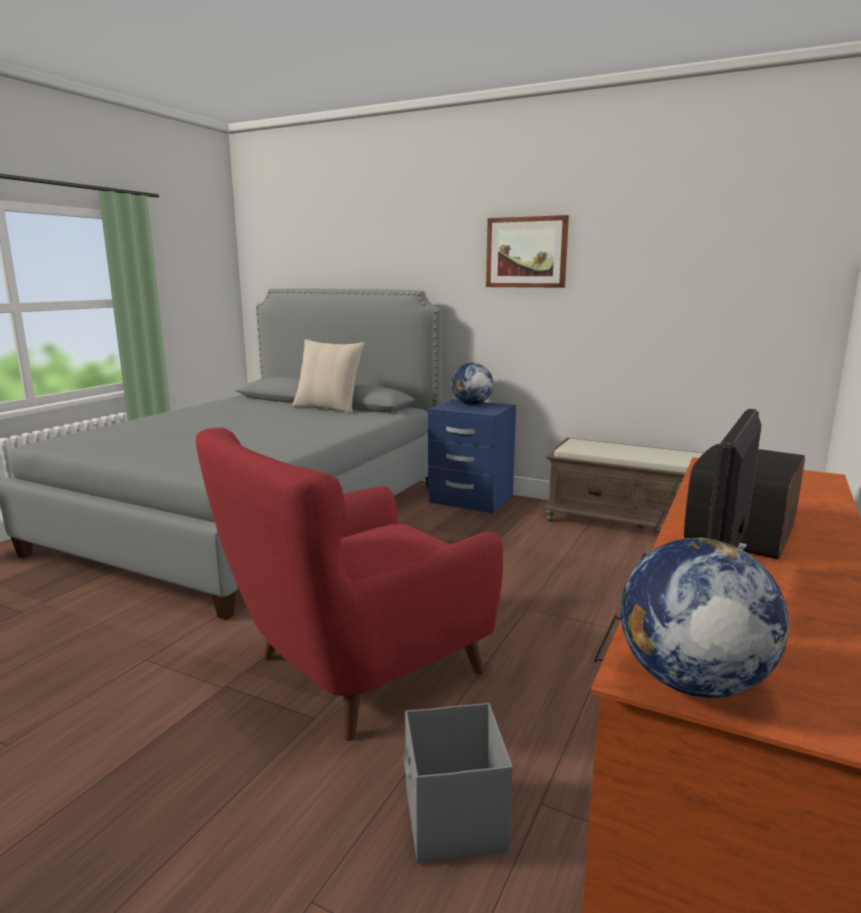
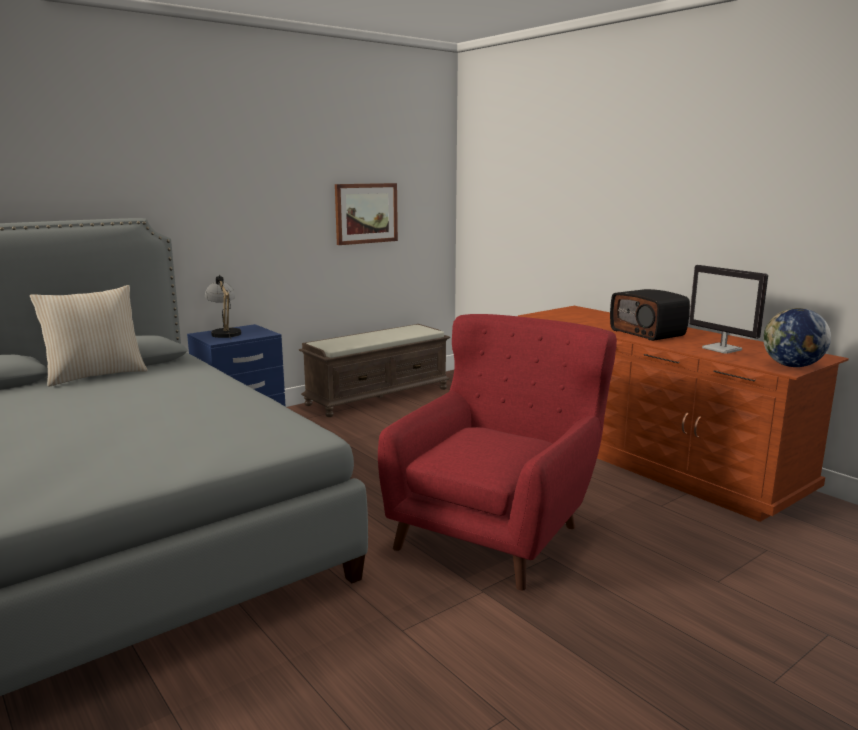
camera: 65 degrees left, 0 degrees up
red armchair [196,428,503,741] -> red armchair turned 135 degrees counterclockwise [378,314,617,591]
grey storage box [404,703,513,863] -> none
globe [451,363,493,405] -> table lamp [205,275,241,340]
picture [486,215,569,288] -> picture moved to [335,183,398,245]

